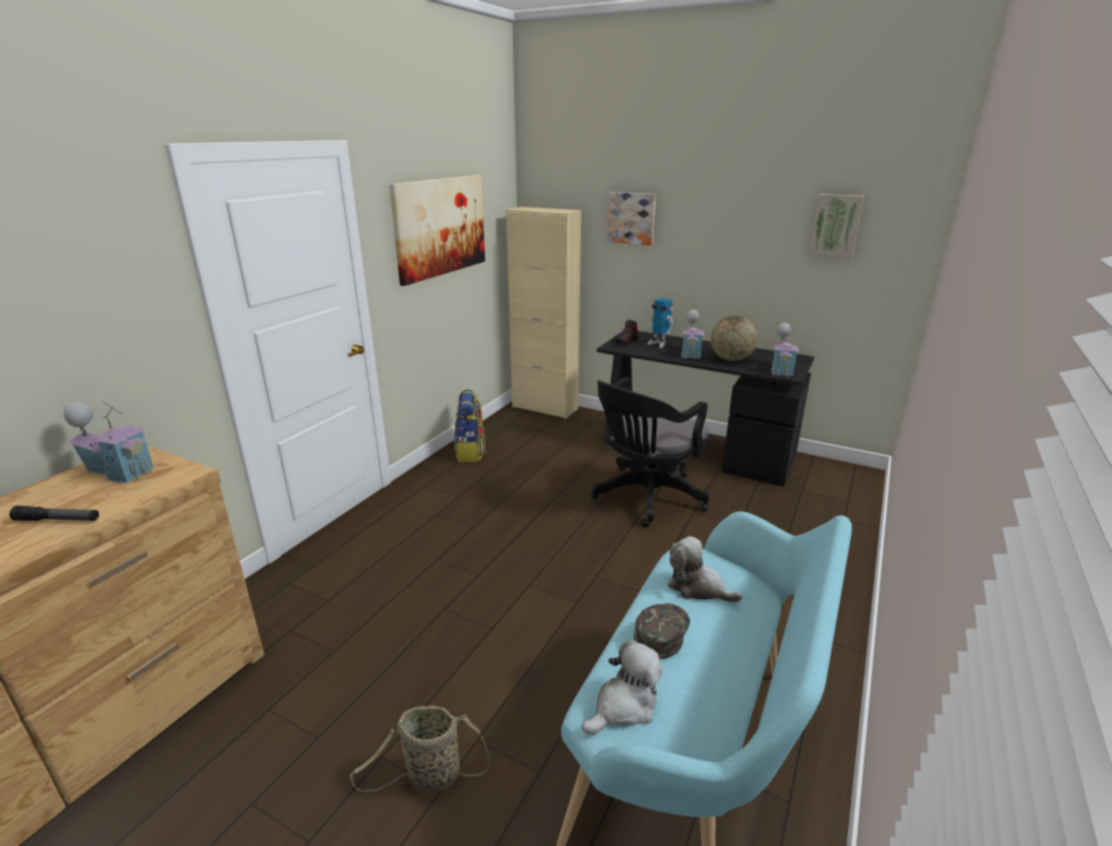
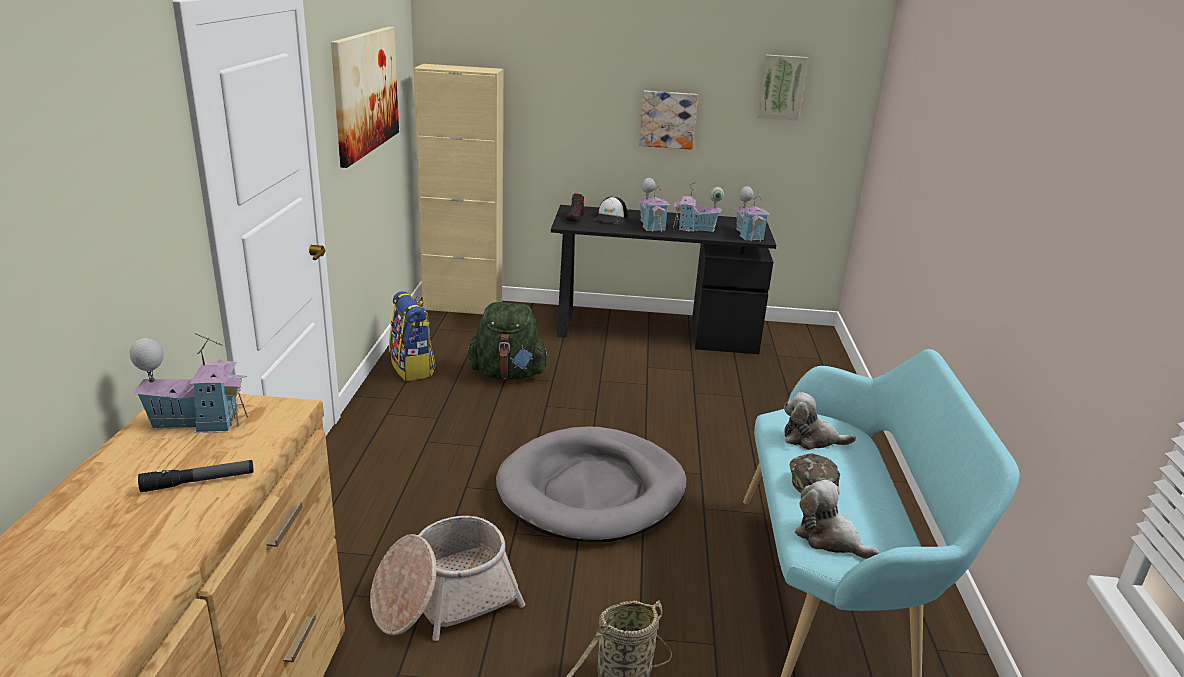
camera: 25 degrees left, 0 degrees up
plush toy [582,640,663,735] -> plush toy turned 75 degrees counterclockwise [795,479,880,559]
black office chair [591,377,711,528] -> none
picture [607,192,656,245] -> picture moved to [639,91,698,150]
toy robot [647,298,674,348] -> cap [593,197,627,224]
globe [711,316,758,361] -> toy house [673,182,724,232]
none -> basket [370,516,526,641]
none -> green backpack [468,302,549,379]
none -> grey dog bed [496,427,687,542]

